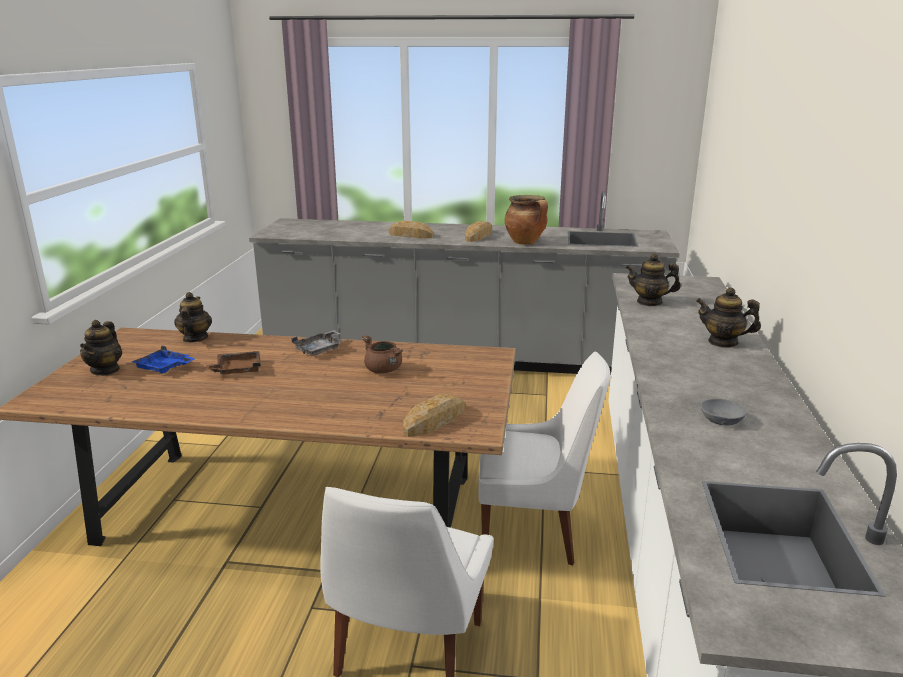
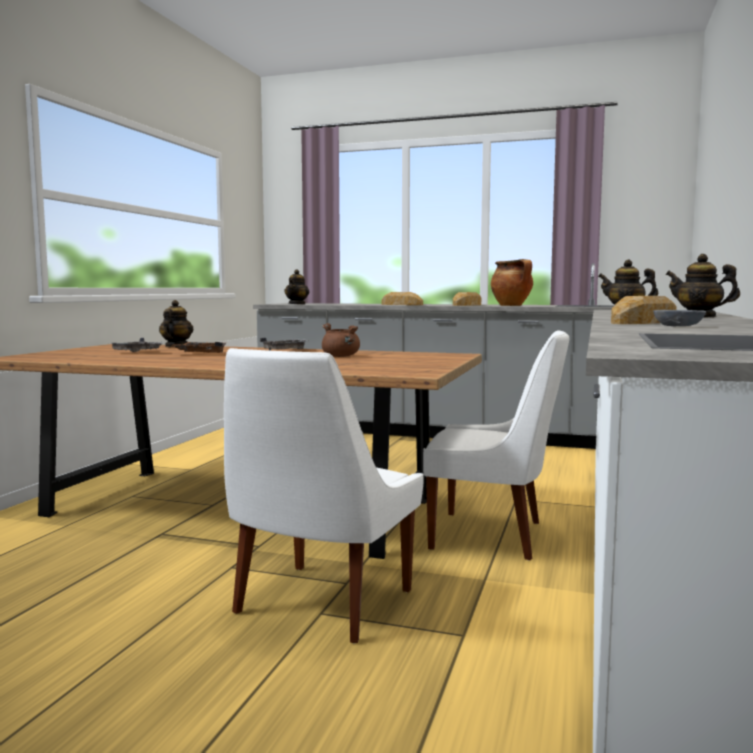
camera: 10 degrees right, 15 degrees down
teapot [80,320,122,376] -> teapot moved to [284,269,309,305]
blue tray [132,345,195,374] -> grey tray [112,338,164,352]
bread [403,394,465,437] -> bread moved to [611,296,677,324]

